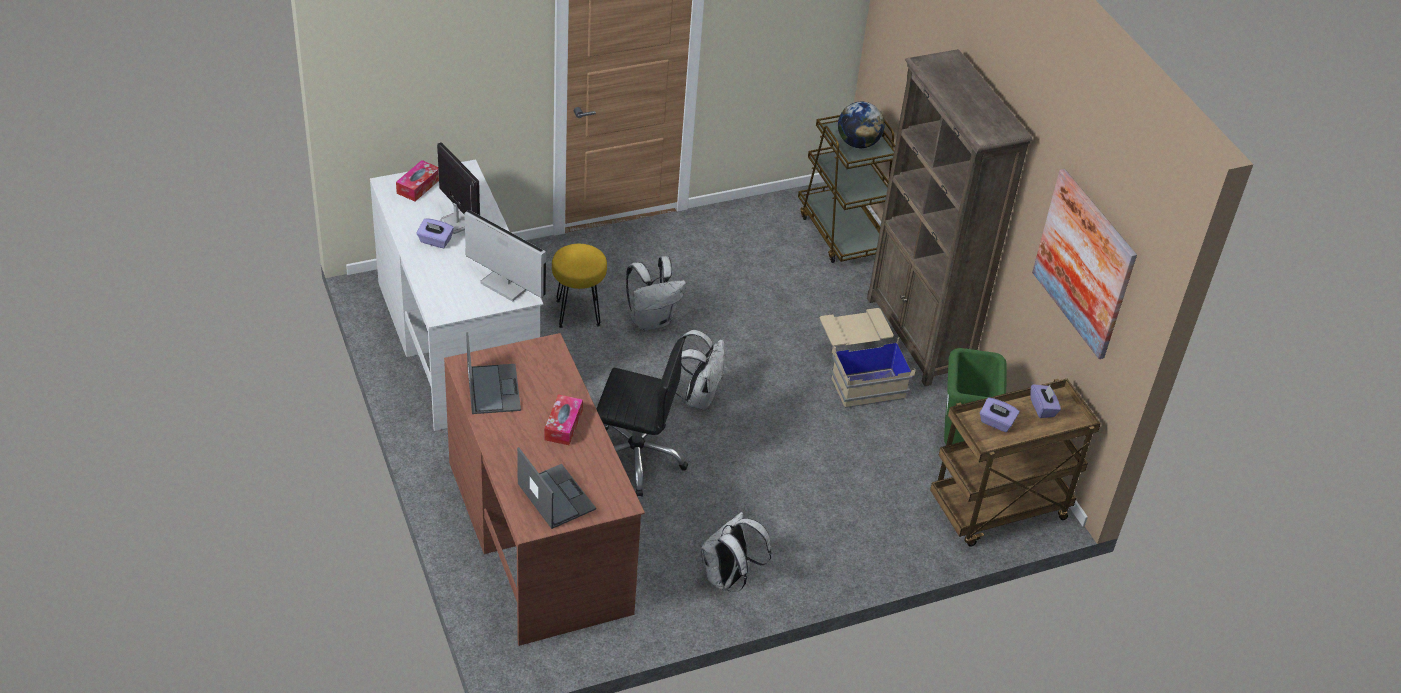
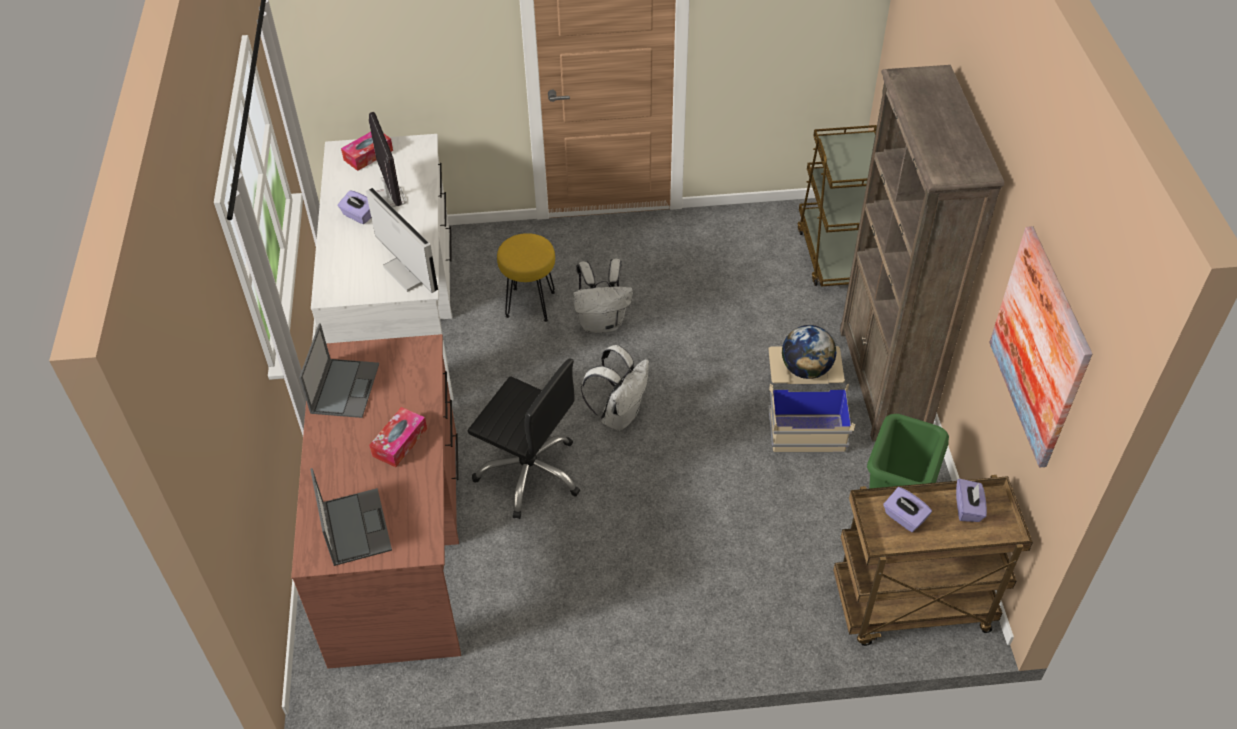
camera: 20 degrees right, 5 degrees up
white backpack [700,512,771,592] -> none
globe [838,102,885,148] -> globe moved to [782,325,836,379]

